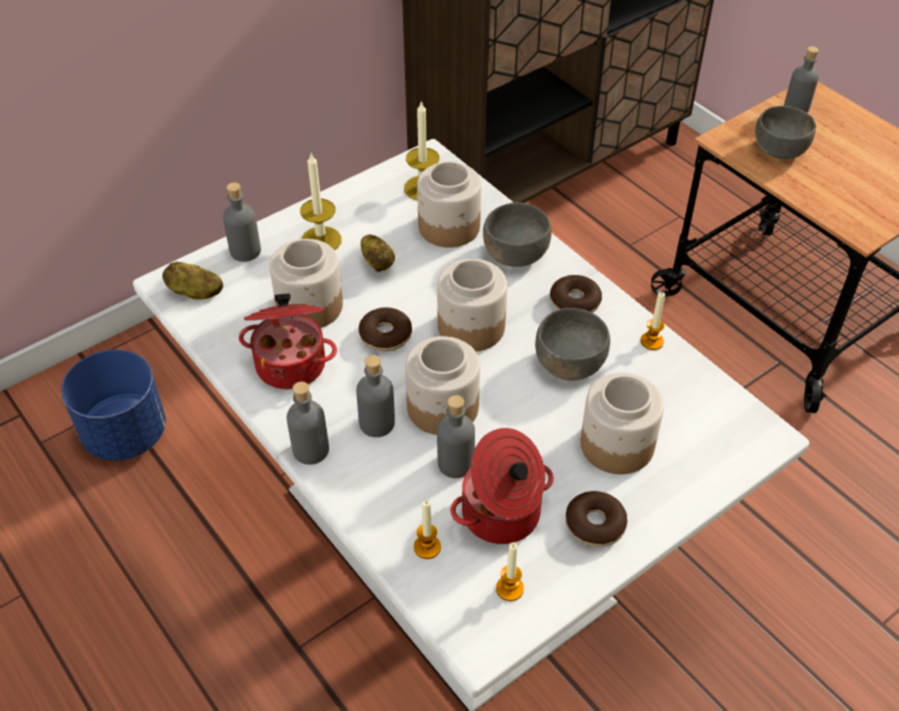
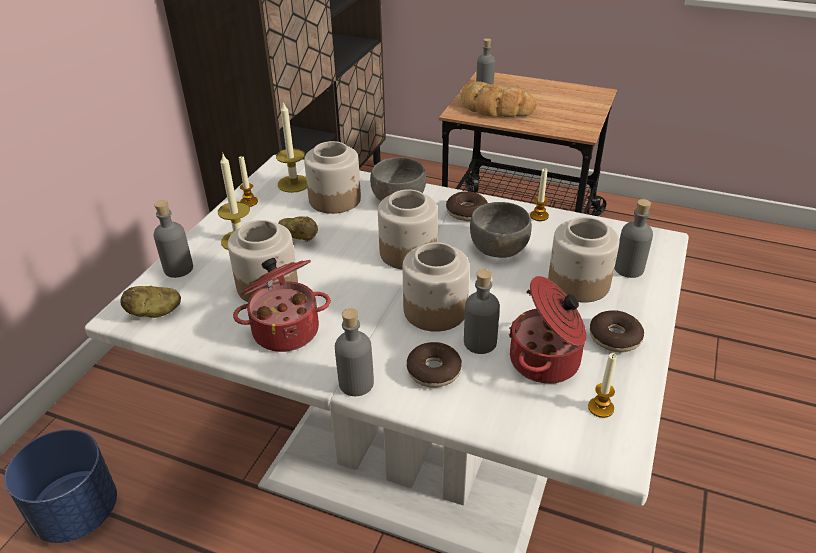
camera: 30 degrees left, 10 degrees down
grey bottle [356,355,395,437] -> grey bottle moved to [615,199,653,278]
donut [359,307,412,352] -> donut moved to [406,342,462,387]
candle [414,501,441,559] -> candle moved to [239,156,258,207]
grey bowl [755,106,816,159] -> bread [461,81,537,117]

